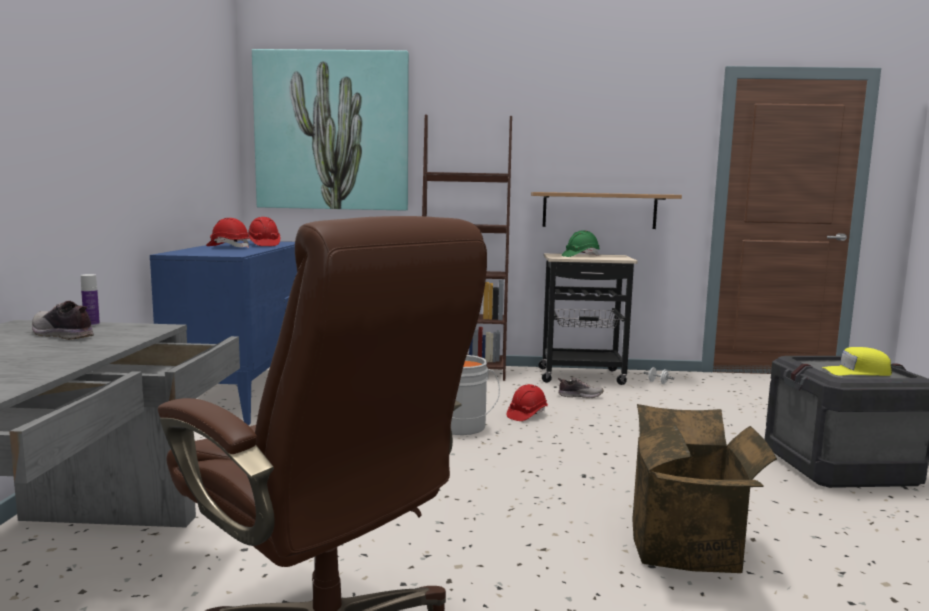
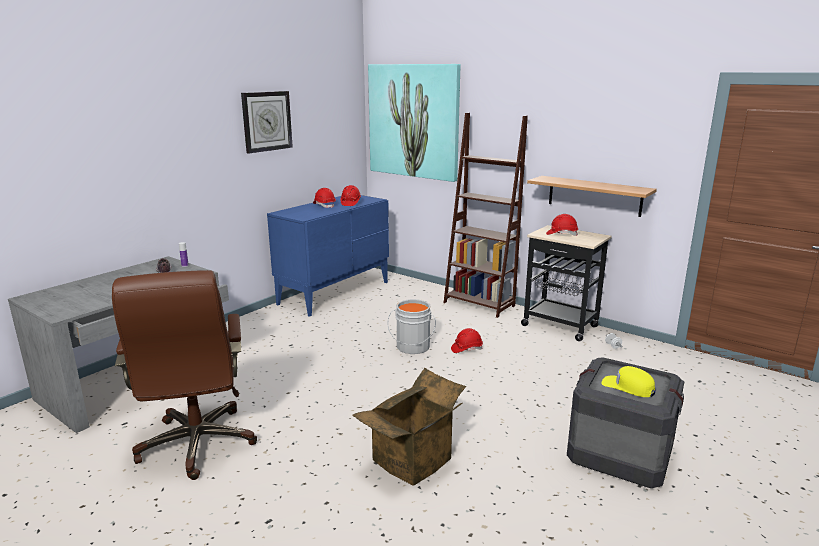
camera: 35 degrees right, 10 degrees up
shoe [558,377,604,398] -> none
green hard hat [562,230,600,257] -> red hard hat [546,214,578,236]
none -> wall clock [241,91,293,153]

